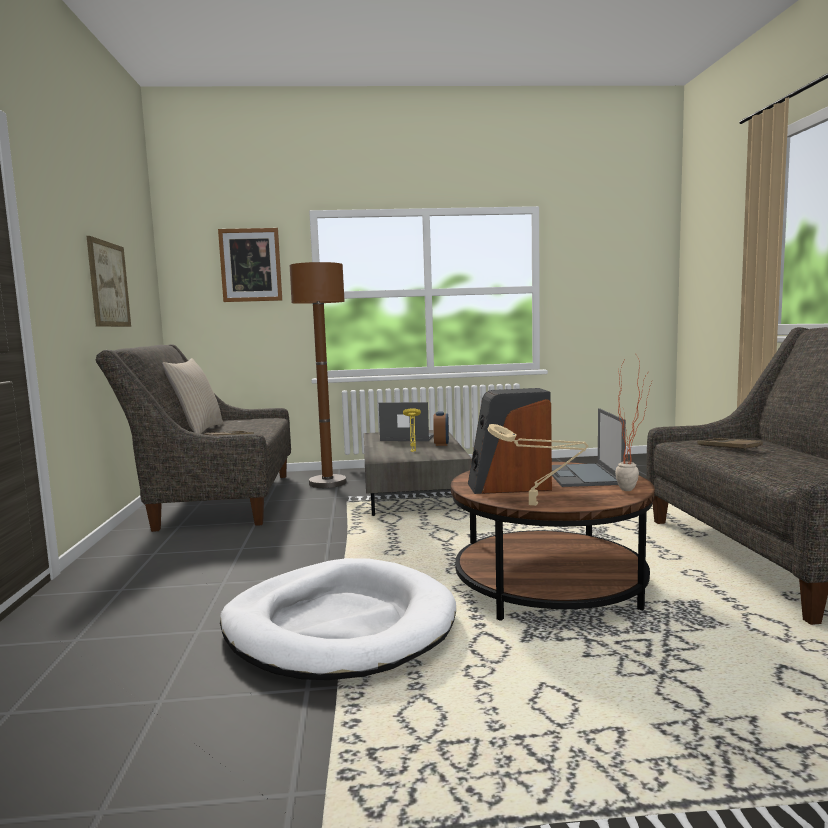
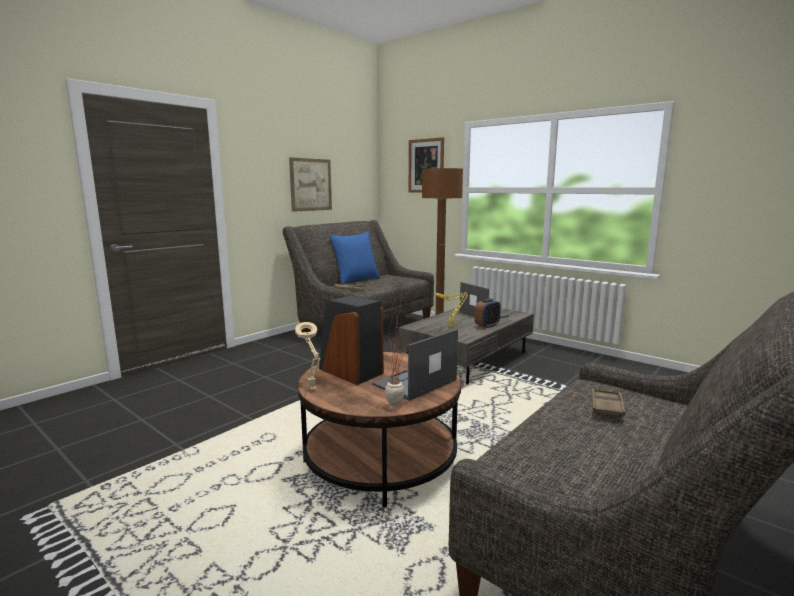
camera: 45 degrees right, 5 degrees up
beige pillow [162,358,223,434] -> blue pillow [330,232,380,284]
white dog bed [220,558,456,680] -> none

